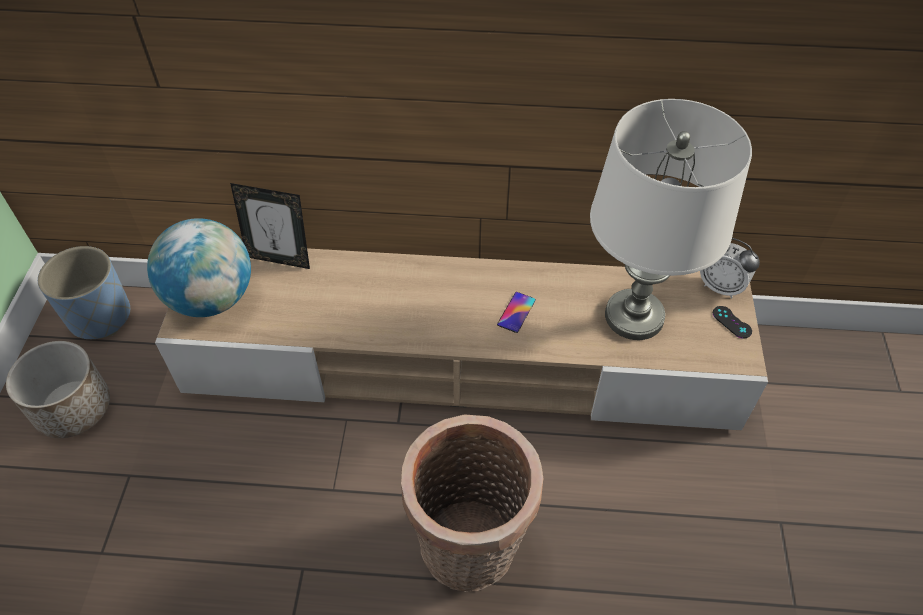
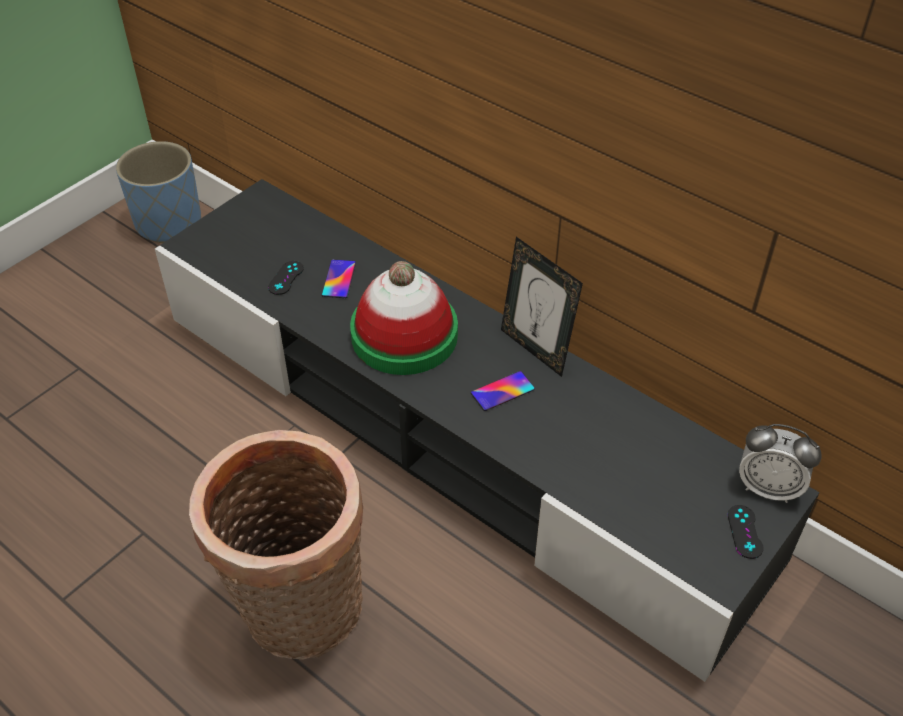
camera: 35 degrees right, 5 degrees down
planter [6,341,110,438] -> none
globe [147,218,251,317] -> none
beige tv stand [155,248,768,430] -> black tv stand [155,179,820,682]
picture frame [230,183,310,269] -> picture frame moved to [501,237,583,377]
white table lamp [590,99,752,340] -> none
alarm clock [700,238,760,299] -> alarm clock turned 45 degrees counterclockwise [739,424,822,503]
none -> black game controller [268,261,304,295]
none -> phone [322,260,356,298]
none -> hat [350,261,458,375]

